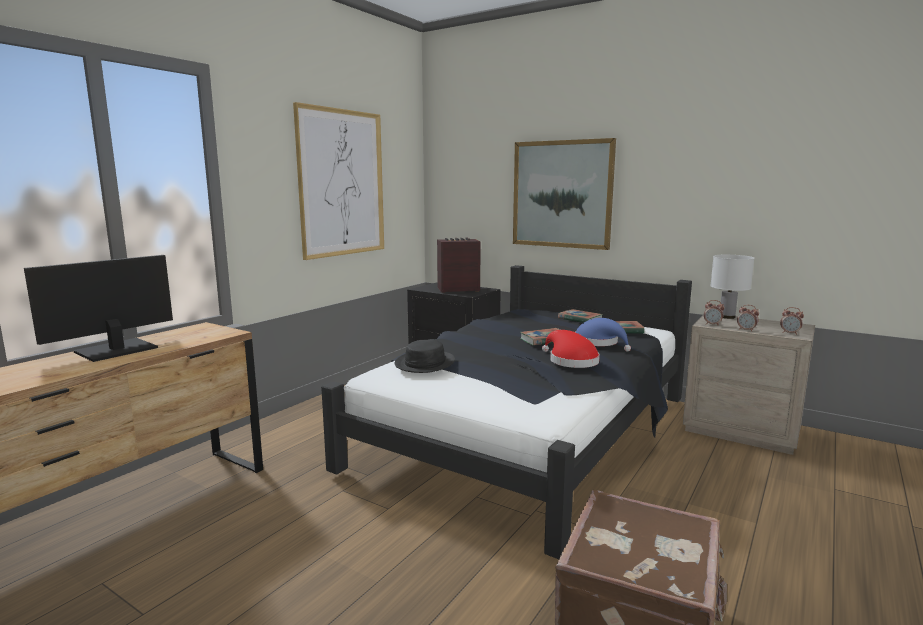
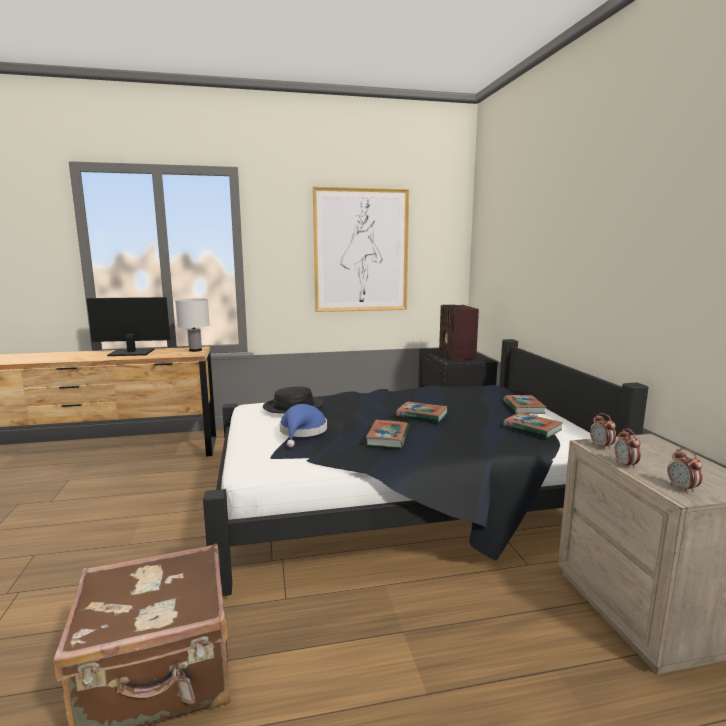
camera: 45 degrees right, 0 degrees up
radio [437,238,481,293] -> radio turned 135 degrees counterclockwise [439,305,479,360]
picture [513,138,616,250] -> none
red hat [542,330,600,368] -> book [366,420,409,448]
blue hat [575,318,631,351] -> blue hat moved to [280,404,327,447]
white table lamp [710,255,755,319] -> white table lamp moved to [175,298,210,352]

